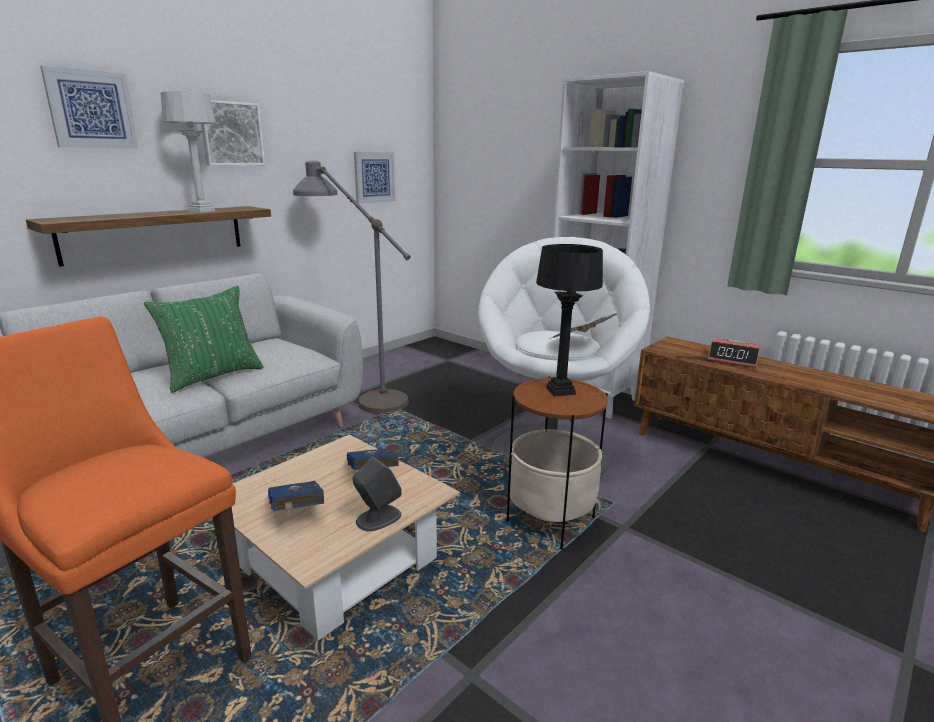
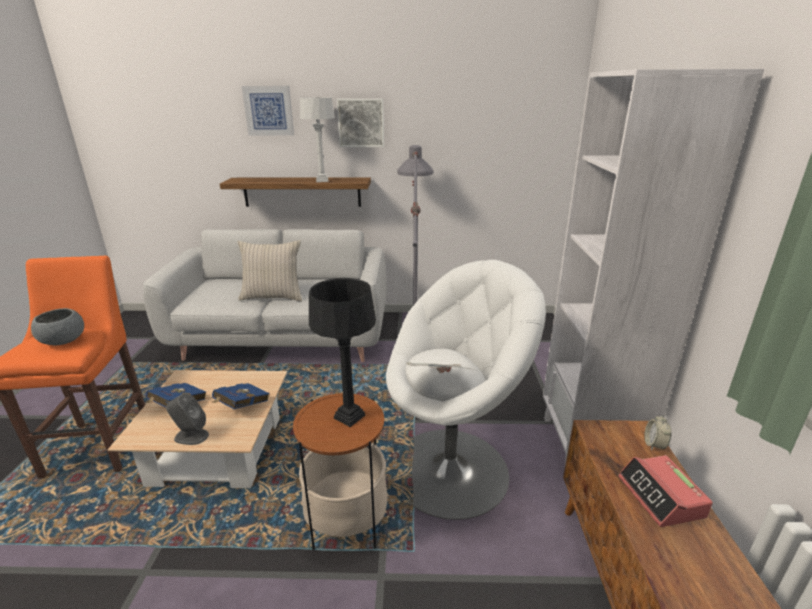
camera: 50 degrees right, 5 degrees up
green pillow [144,286,263,393] -> beige pillow [238,240,302,302]
picture [354,152,395,204] -> none
none -> grey bowl [31,308,84,345]
none -> alarm clock [644,415,672,451]

